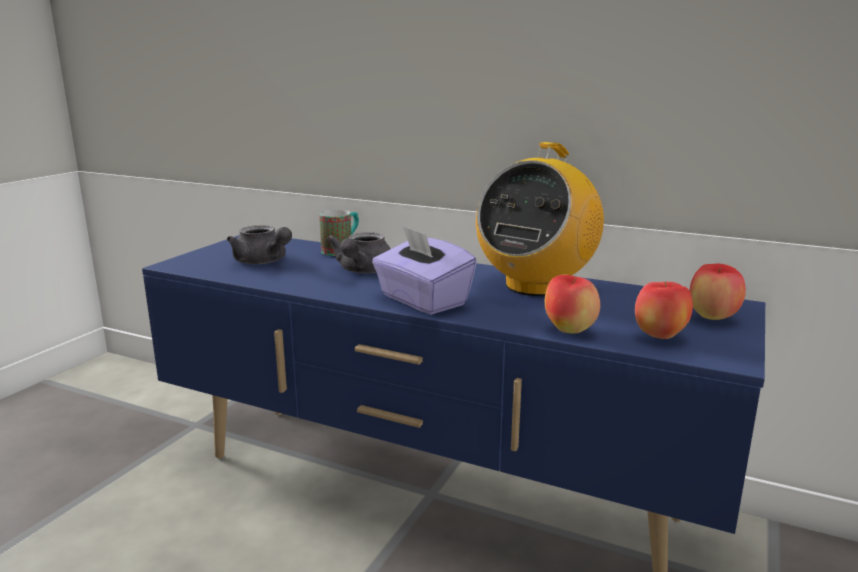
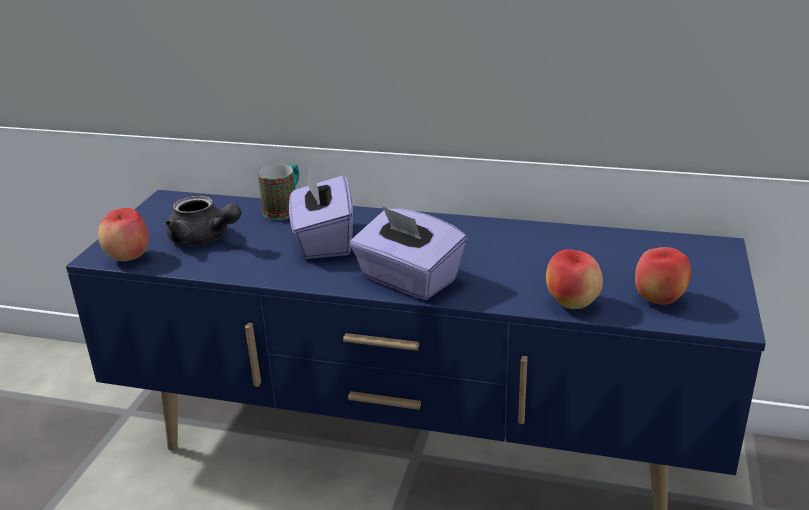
camera: 10 degrees left, 10 degrees up
grey teapot [326,232,390,273] -> purple tissue box [289,167,353,259]
radio [476,142,604,296] -> none
apple [690,264,746,320] -> apple moved to [98,208,149,261]

